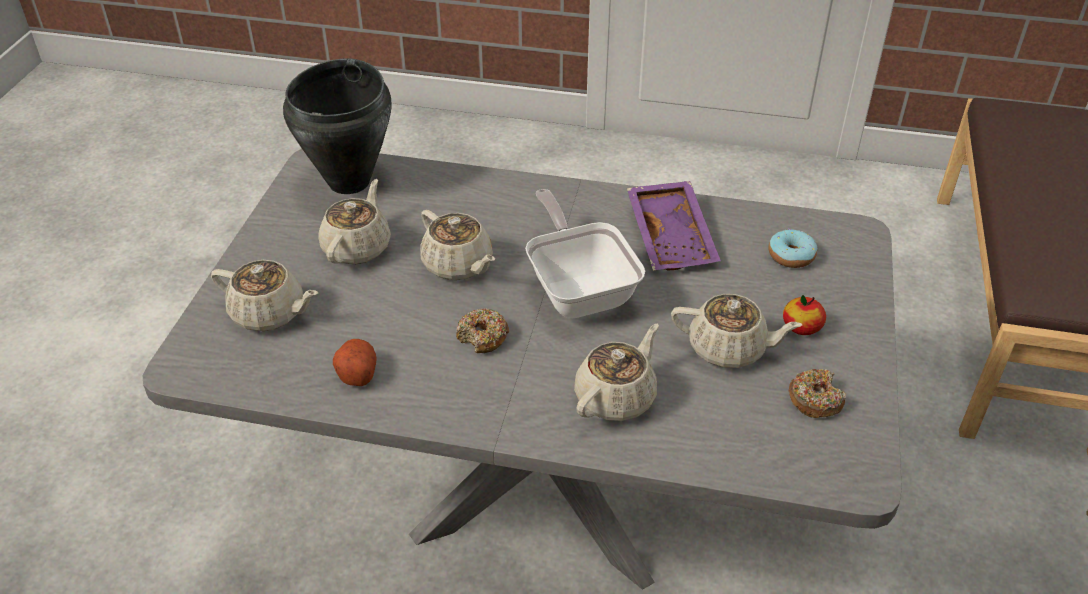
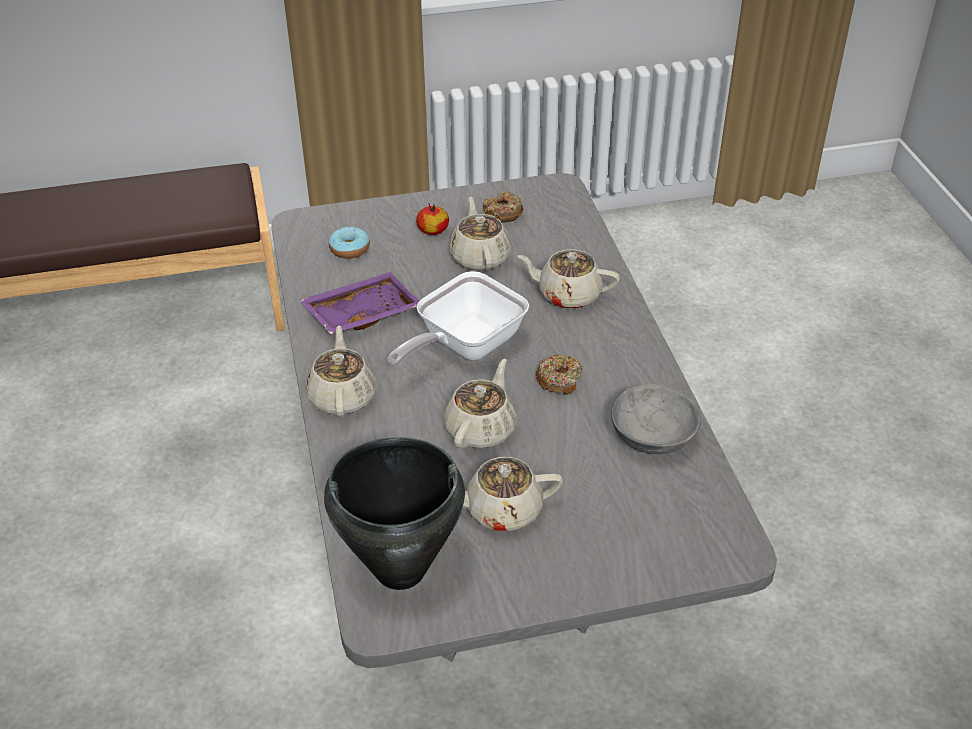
camera: 115 degrees left, 0 degrees up
beige teapot [211,260,319,331] -> beige teapot moved to [306,326,377,417]
potato [333,339,377,386] -> grey bowl [612,384,701,454]

